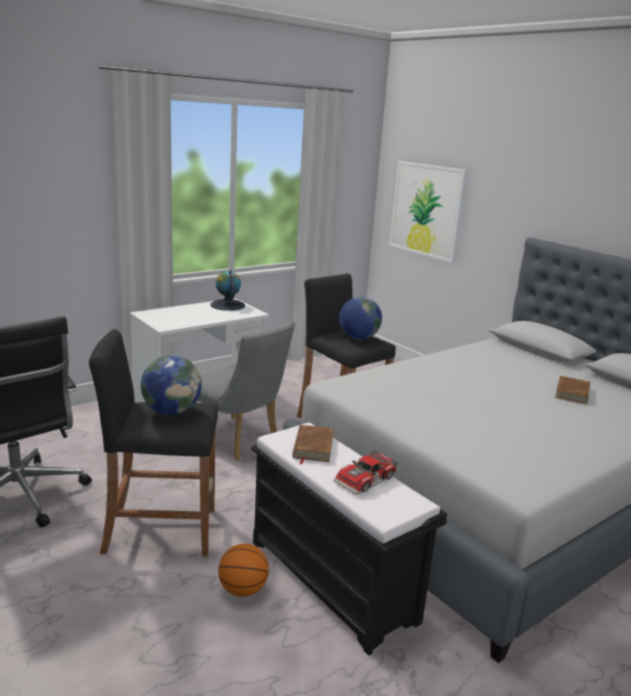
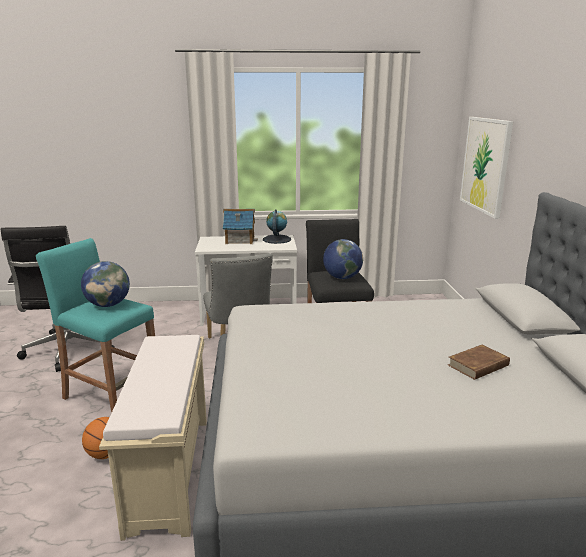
camera: 35 degrees right, 0 degrees up
black stool [89,329,218,557] -> turquoise stool [36,238,155,413]
black bench [251,423,447,655] -> beige bench [99,335,207,541]
brown book [293,425,334,465] -> none
toy car [333,450,399,495] -> none
none -> toy house [223,209,258,244]

